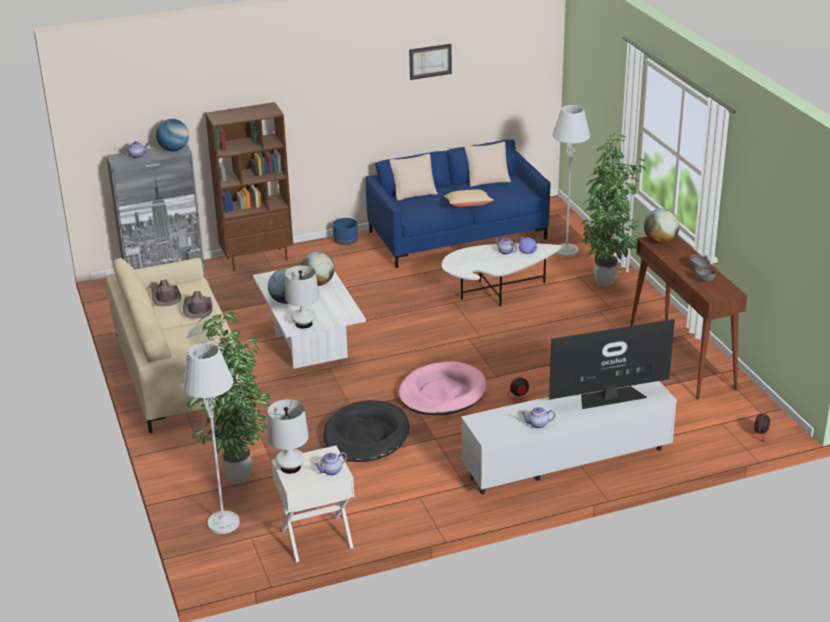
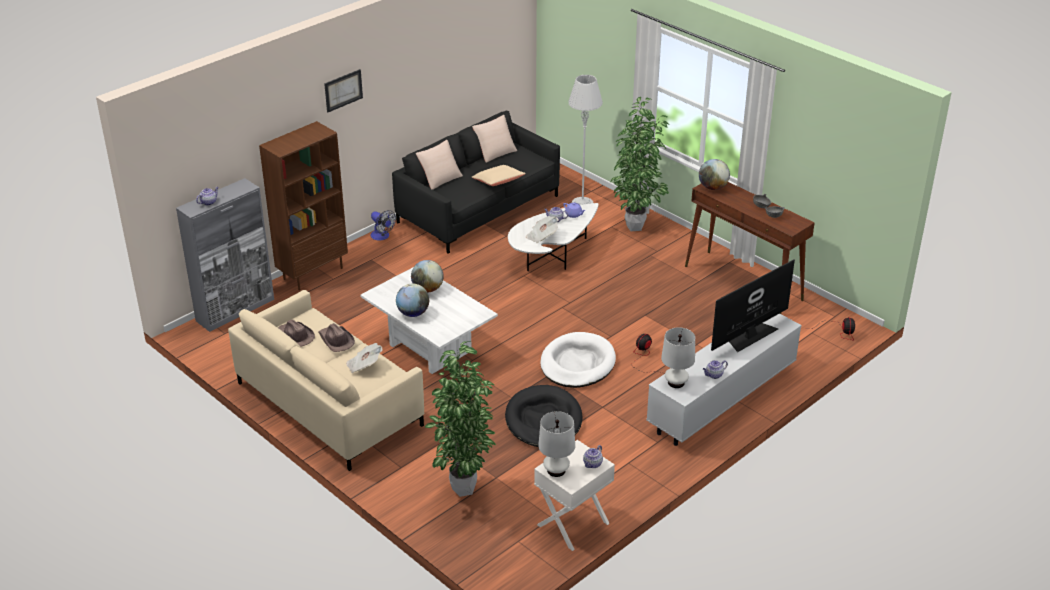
camera: 25 degrees left, 5 degrees up
globe [156,119,189,151] -> none
grey floor lamp [181,343,240,534] -> none
white table lamp [285,265,319,329] -> white table lamp moved to [661,327,695,388]
blue planter [333,218,358,245] -> fan [370,210,396,241]
blue sofa [366,139,550,268] -> black sofa [392,111,560,254]
pink dog bed [398,362,487,415] -> white dog bed [540,332,616,388]
picture [409,44,452,80] -> picture moved to [324,69,363,112]
none -> newspaper [526,216,559,243]

